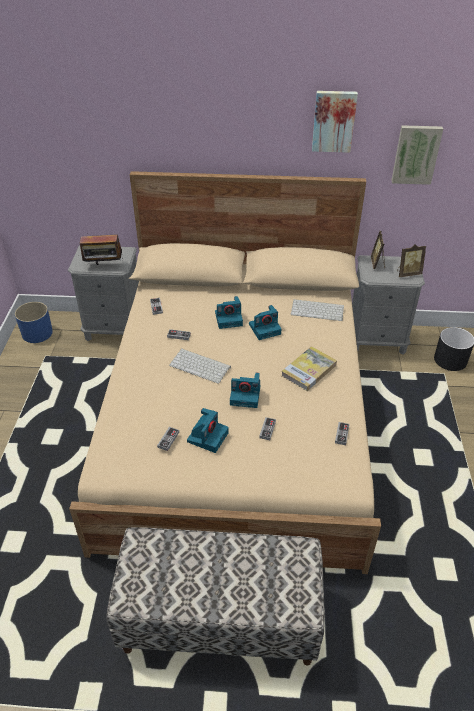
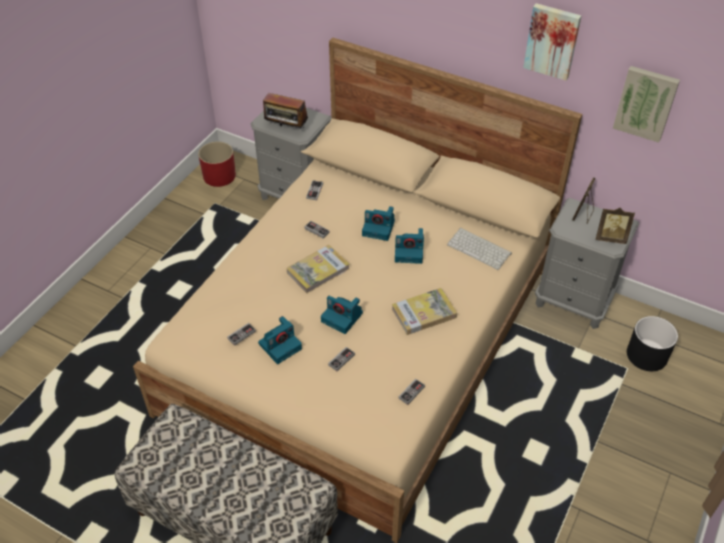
camera: 25 degrees right, 5 degrees up
blue planter [15,302,53,343] -> red planter [198,142,236,187]
keyboard [169,349,231,384] -> book [287,245,350,294]

